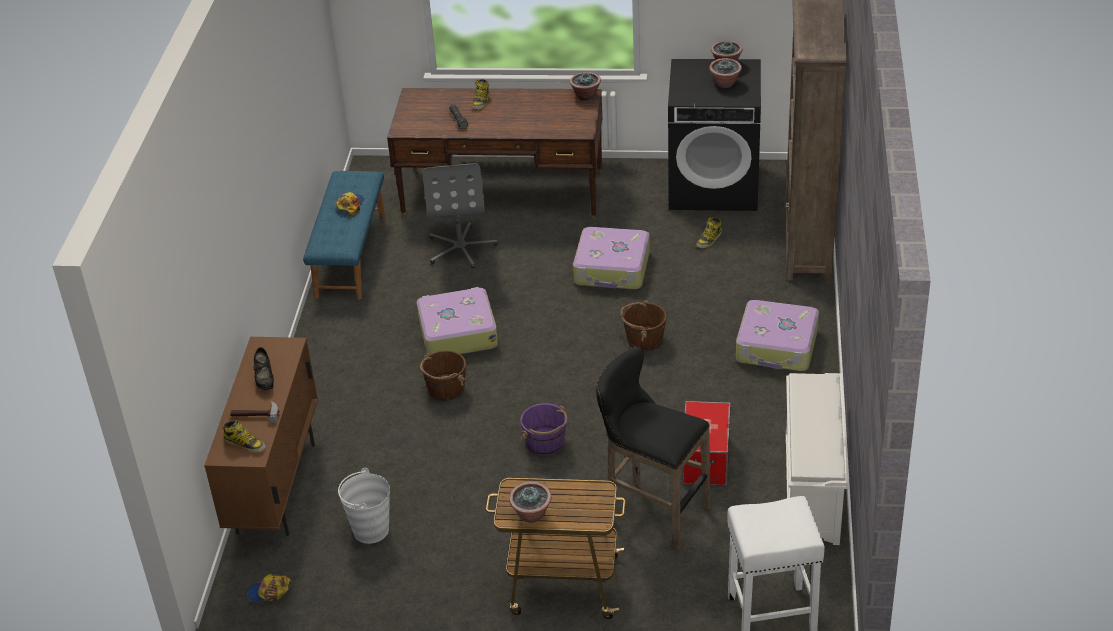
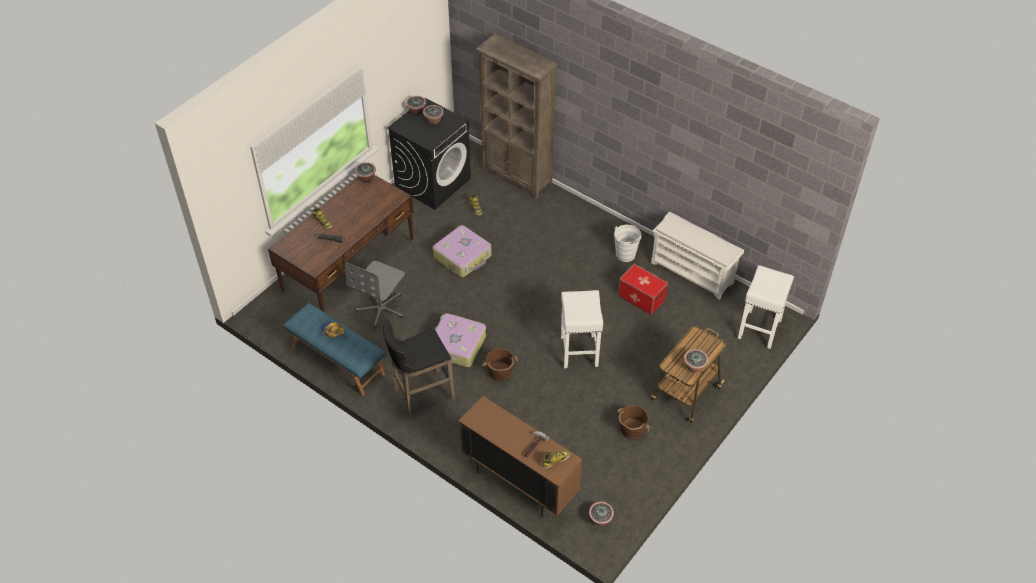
camera: 60 degrees left, 10 degrees up
cap [247,574,292,601] -> potted plant [589,502,614,526]
black shoe [254,347,274,390] -> none
white bucket [338,468,390,544] -> white bucket moved to [614,225,641,262]
grey office chair [423,163,498,268] -> grey office chair turned 90 degrees clockwise [345,261,405,328]
purple bucket [520,403,567,456] -> white stool [561,290,603,368]
black stool [596,347,710,550] -> black stool moved to [383,319,455,415]
brown bucket [620,300,667,351] -> brown bucket moved to [617,405,650,439]
suitcase [736,300,819,371] -> none

